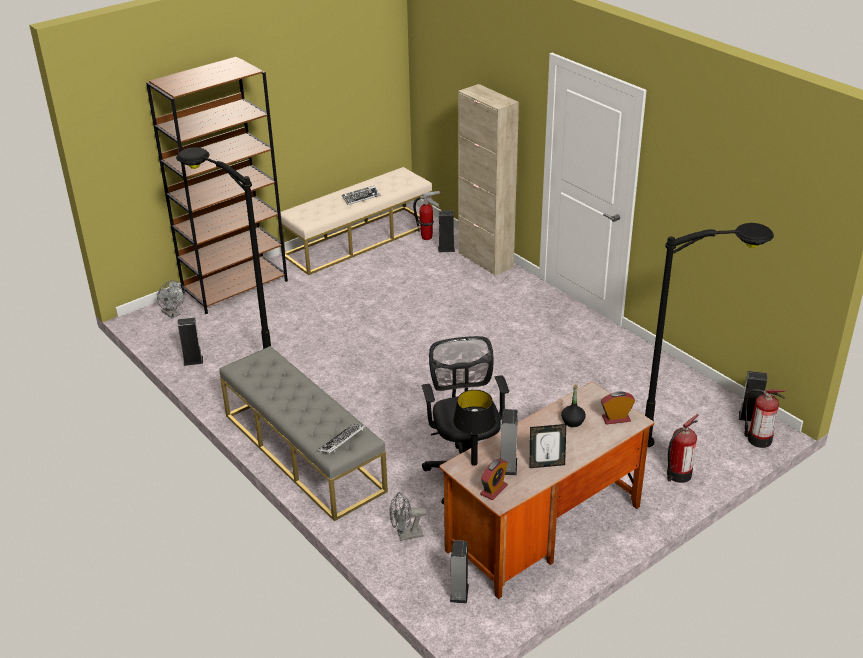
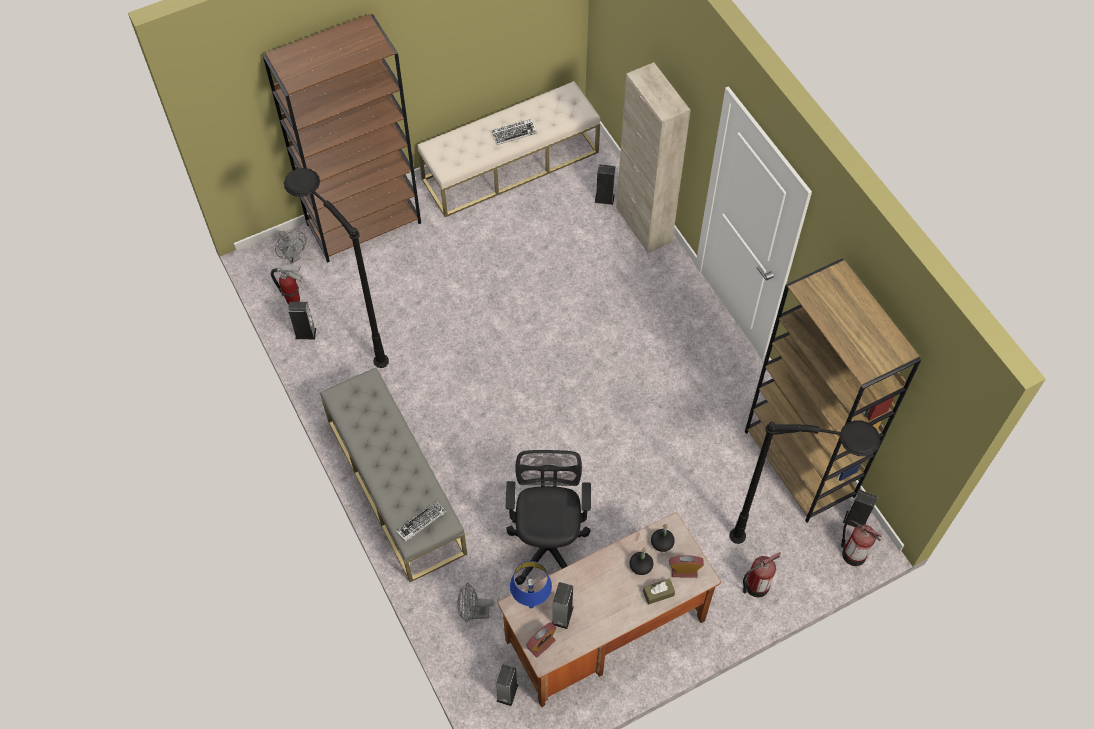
camera: 10 degrees right, 25 degrees up
fire extinguisher [413,191,440,240] -> fire extinguisher moved to [271,265,303,304]
black table lamp [453,390,496,466] -> blue table lamp [510,561,552,608]
picture frame [529,424,566,468] -> none
none -> brown tissue box [643,578,675,605]
none -> black bottle [651,524,675,552]
none -> brown bookcase [745,259,921,522]

